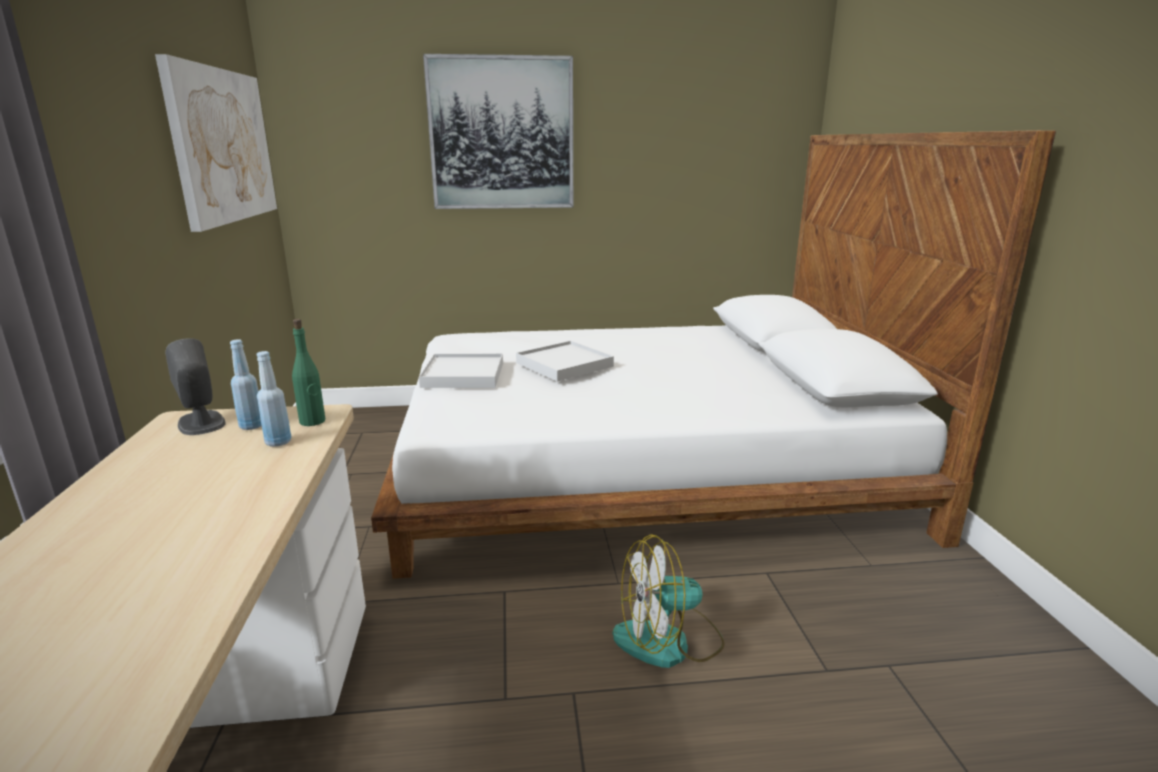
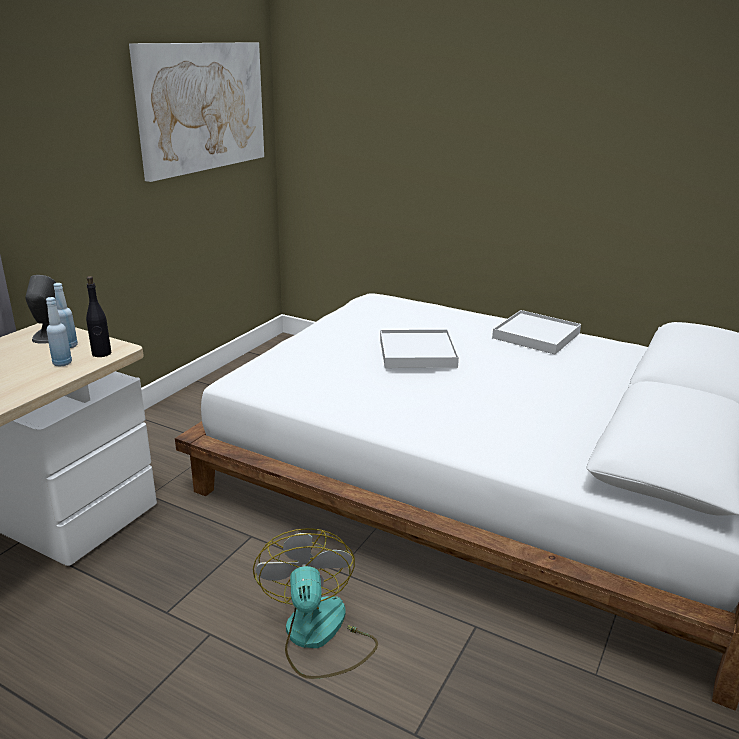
camera: 35 degrees right, 5 degrees up
green bottle [292,319,325,426] -> black bottle [86,276,111,357]
white tray [419,354,503,388] -> white tray moved to [492,310,581,354]
picture [423,54,573,209] -> none
fan [612,534,725,668] -> fan turned 60 degrees clockwise [253,528,378,679]

